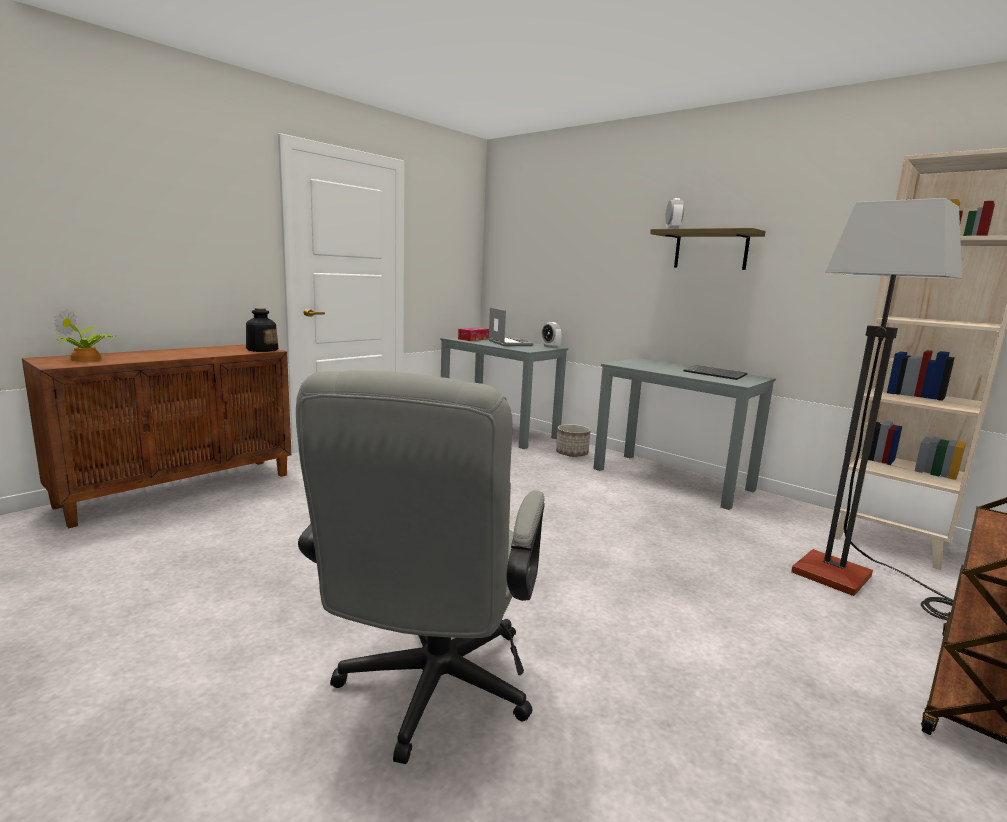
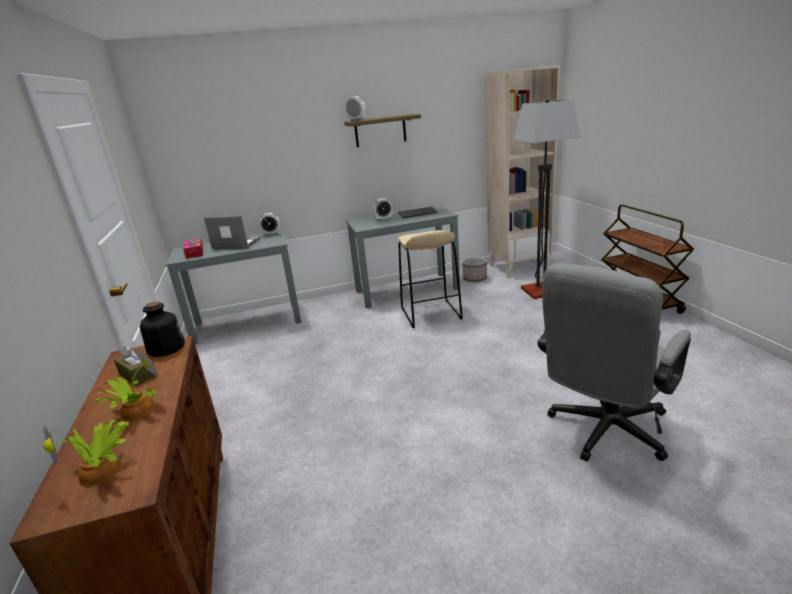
camera: 55 degrees left, 10 degrees up
grey office chair [296,371,545,764] -> grey office chair turned 90 degrees clockwise [537,263,691,462]
planter [556,424,591,457] -> planter moved to [462,257,487,282]
none -> potted plant [94,349,157,421]
none -> brown tissue box [114,346,157,385]
none -> alarm clock [373,198,393,221]
none -> beige stool [398,230,463,328]

